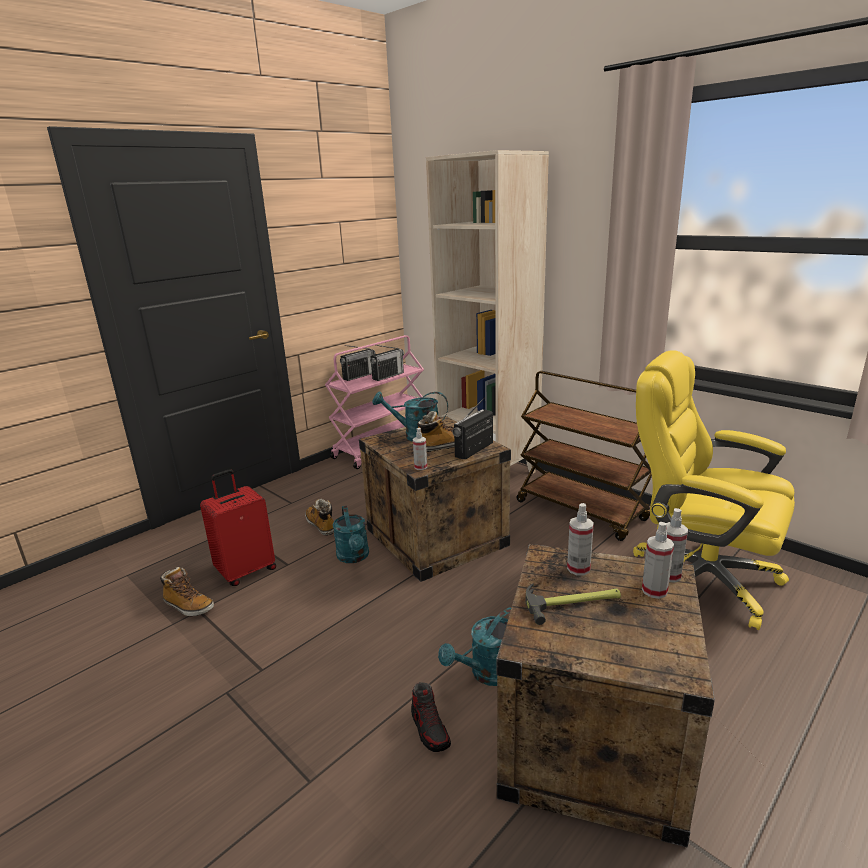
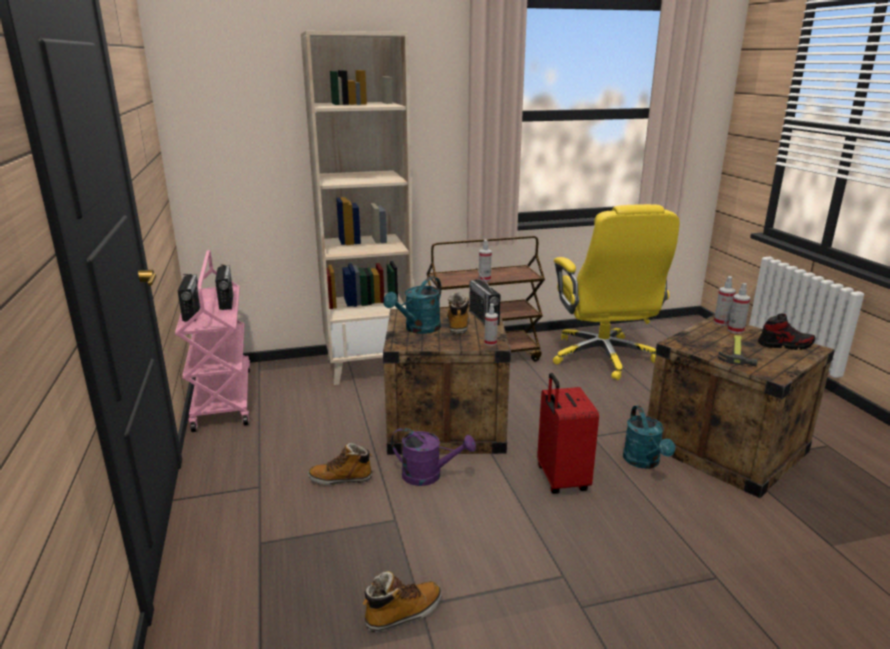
camera: 60 degrees left, 0 degrees up
red suitcase [200,469,276,586] -> red suitcase moved to [537,373,599,494]
turquoise watering can [333,506,369,563] -> purple watering can [391,428,476,486]
shoe [411,682,451,752] -> shoe moved to [758,314,815,350]
spray bottle [567,503,594,575] -> spray bottle moved to [479,240,492,281]
yellow office chair [633,350,795,630] -> yellow office chair turned 75 degrees counterclockwise [553,204,680,380]

